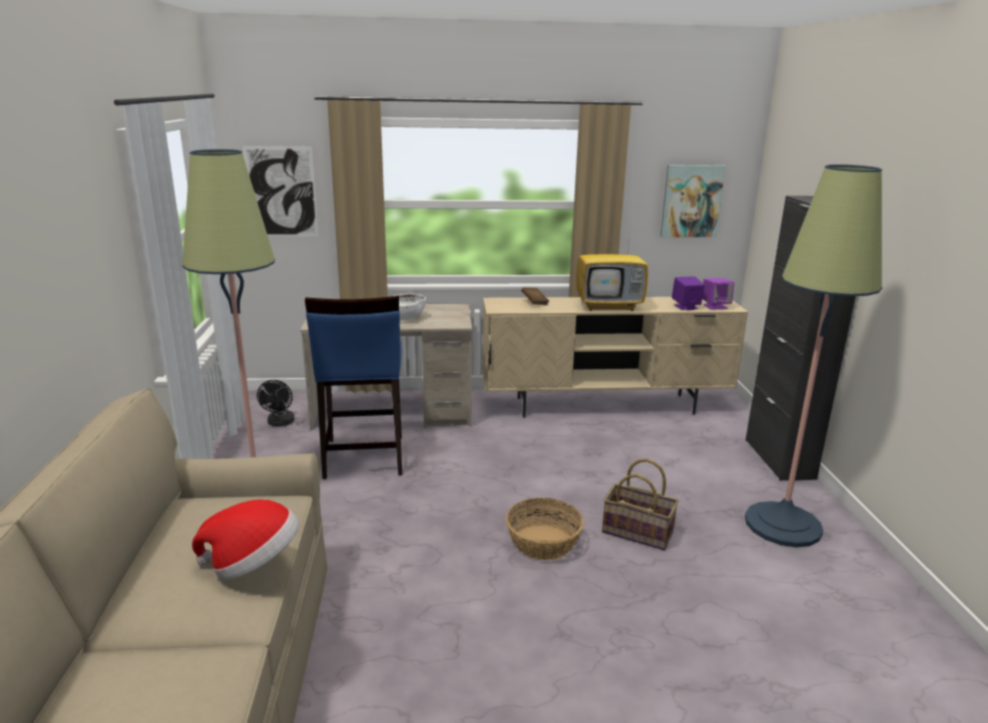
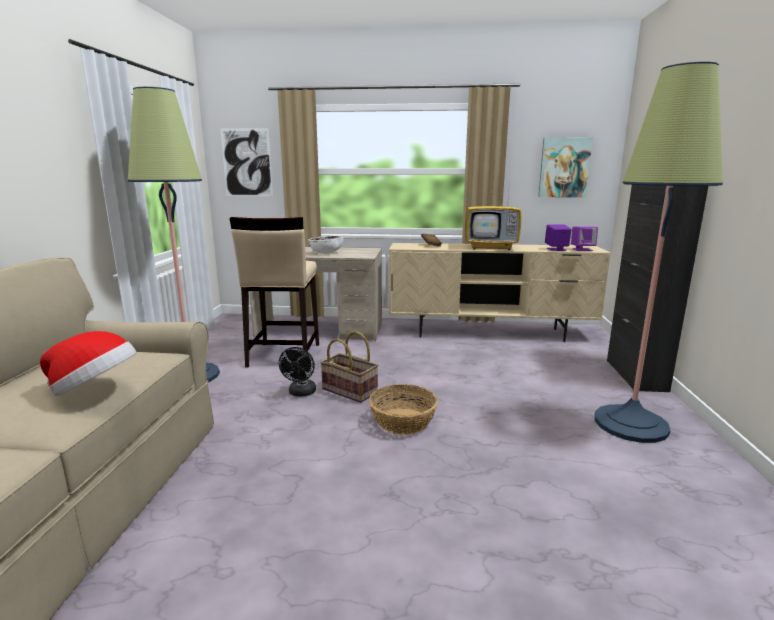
camera: 10 degrees right, 5 degrees down
black fan [257,380,294,426] -> black fan moved to [279,347,316,396]
blue stool [305,296,402,479] -> beige stool [229,217,319,368]
basket [602,458,679,550] -> basket moved to [320,331,378,403]

